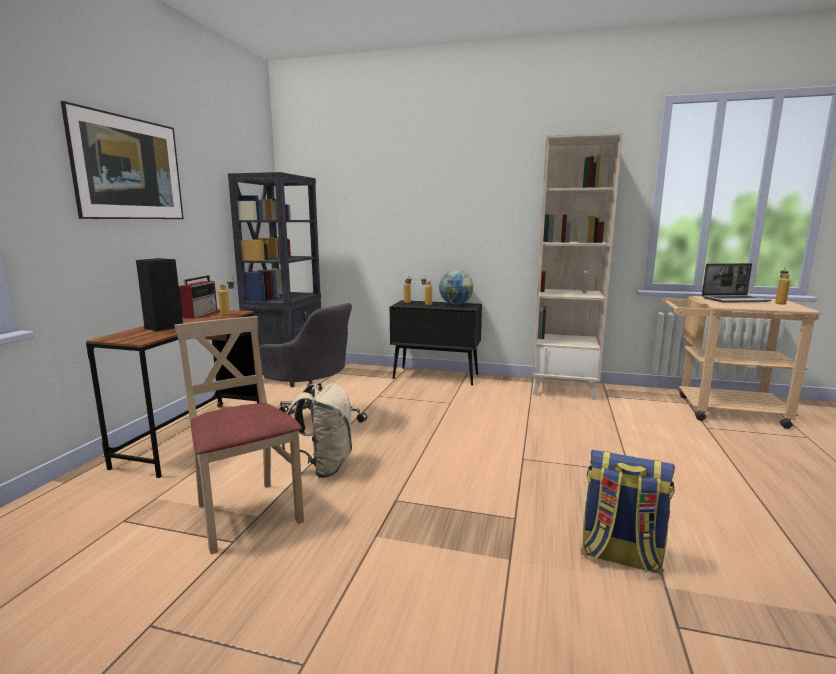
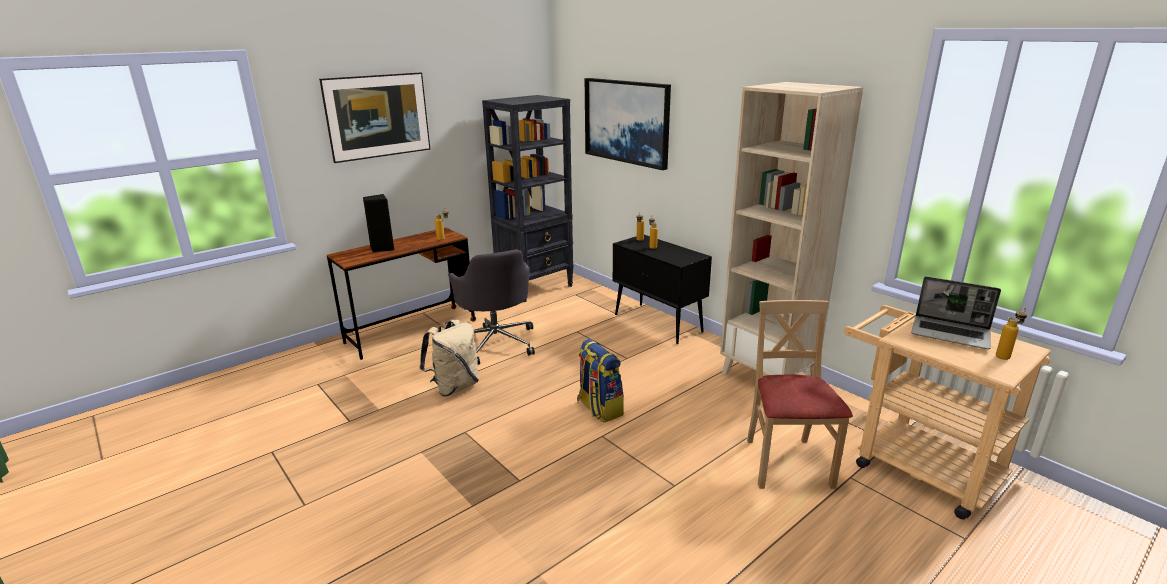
camera: 35 degrees right, 10 degrees up
beige chair [175,316,304,554] -> beige chair moved to [747,300,853,489]
radio [179,275,217,318] -> none
globe [439,270,473,304] -> none
backpack [580,450,675,575] -> backpack moved to [577,339,624,423]
none -> picture [585,78,671,170]

